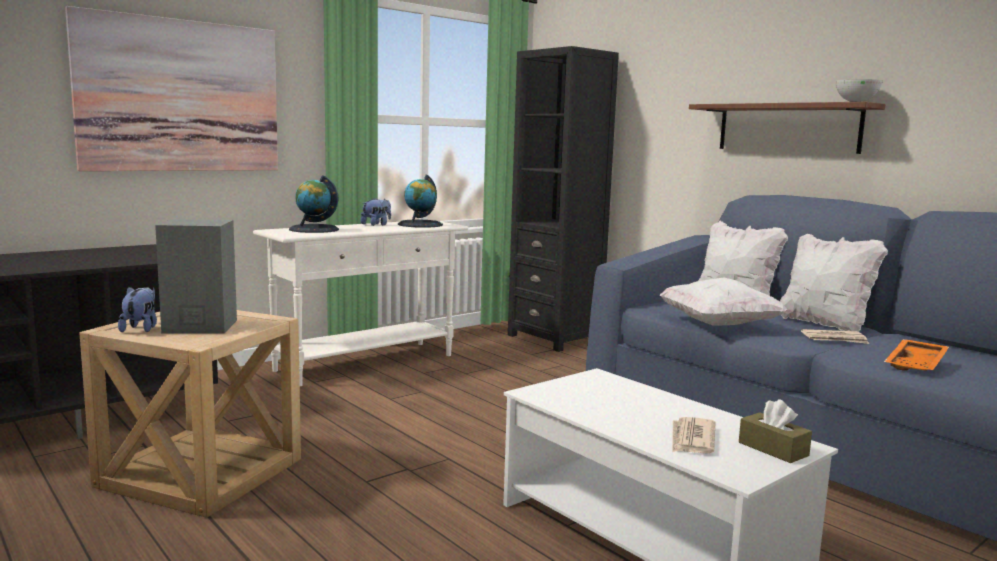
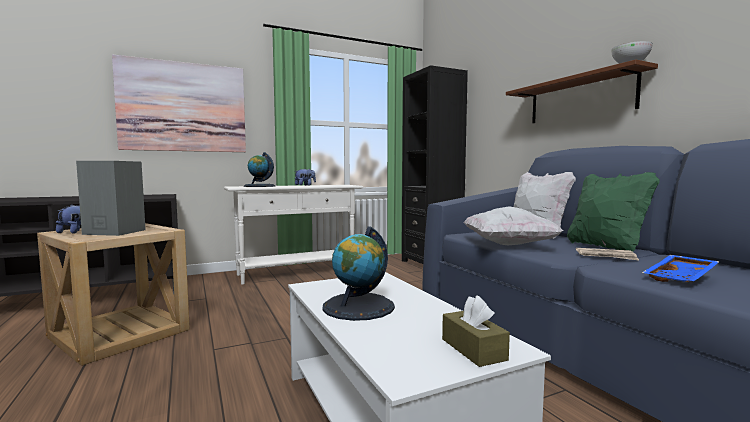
camera: 15 degrees right, 5 degrees down
globe [398,175,443,228] -> globe moved to [323,226,395,321]
newspaper [672,417,715,454] -> none
white pillow [780,234,888,332] -> green pillow [567,172,660,252]
orange tray [884,339,949,371] -> blue tray [642,255,720,282]

